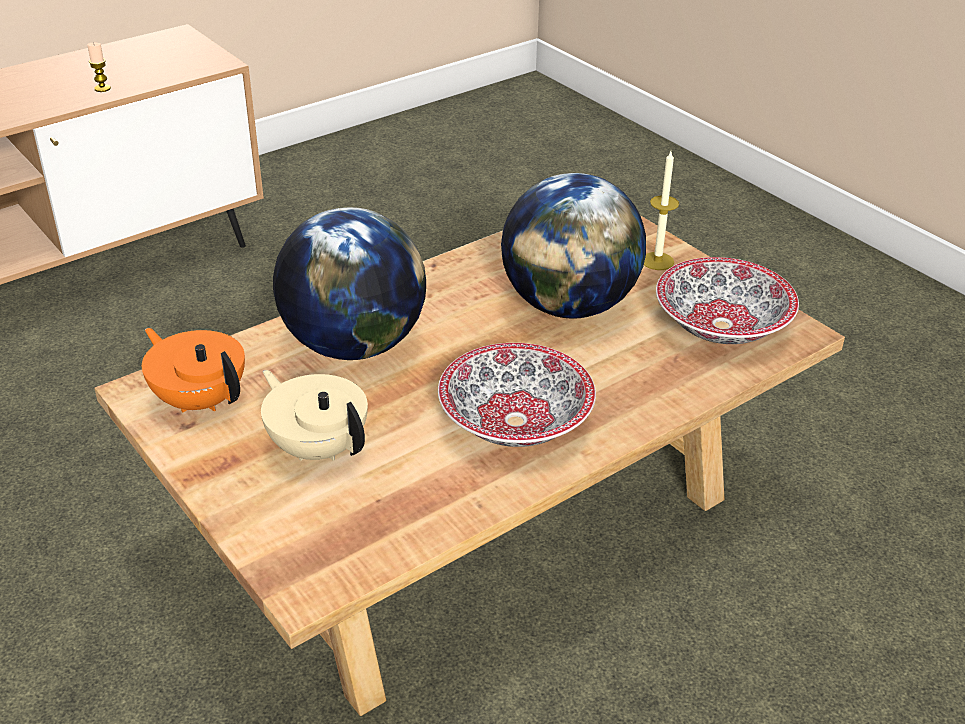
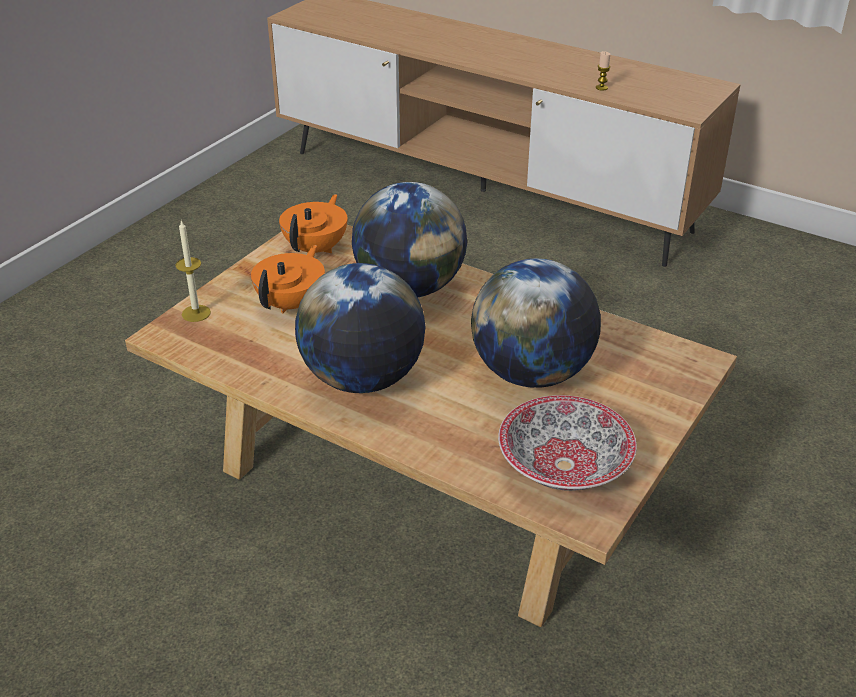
camera: 70 degrees right, 0 degrees up
beige teapot [261,370,368,461] -> orange teapot [251,245,325,313]
bowl [438,343,596,447] -> globe [295,263,425,393]
candle [644,151,679,270] -> candle moved to [175,220,211,322]

